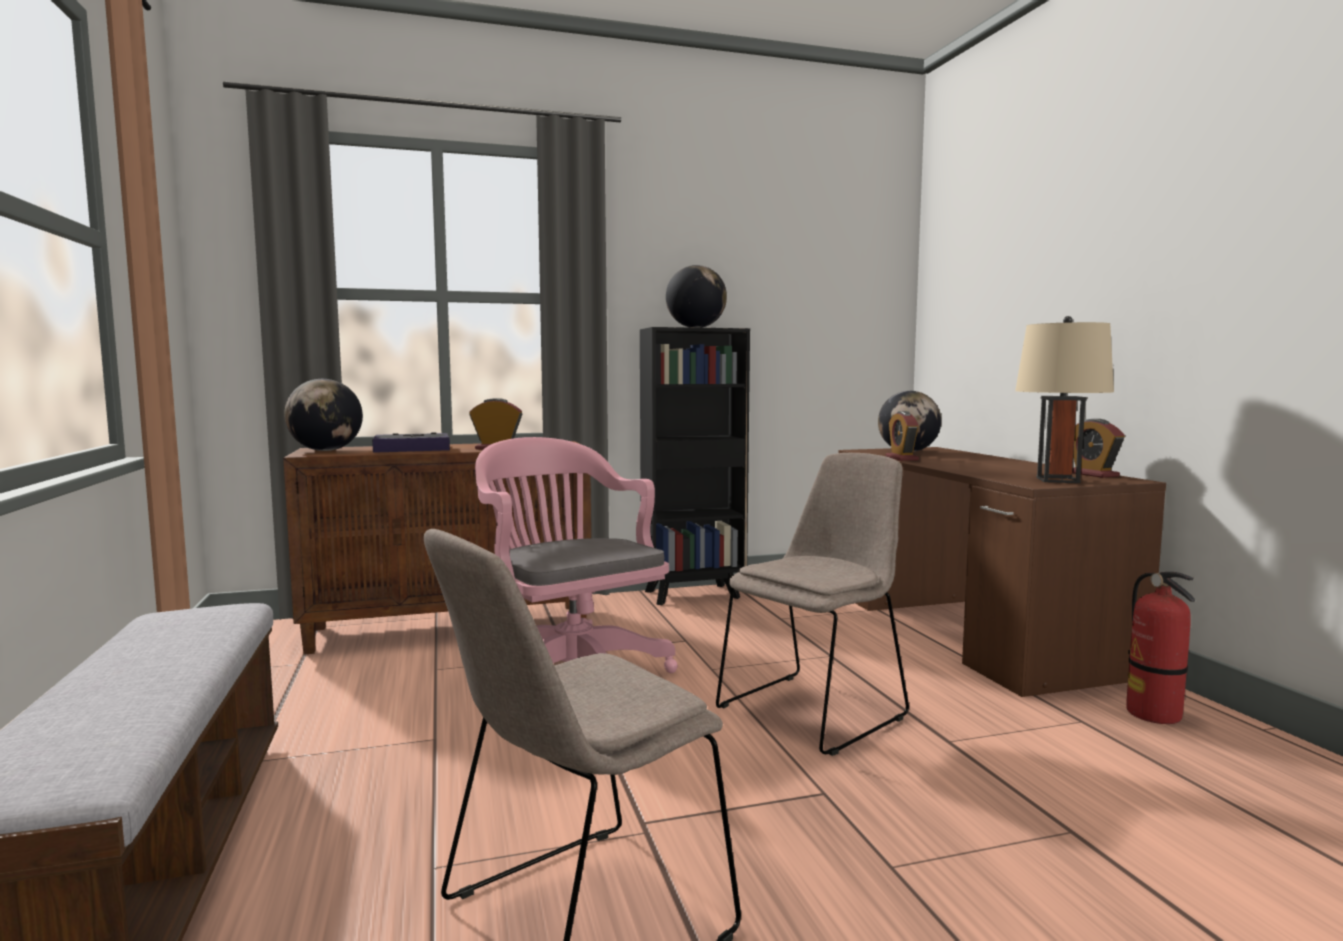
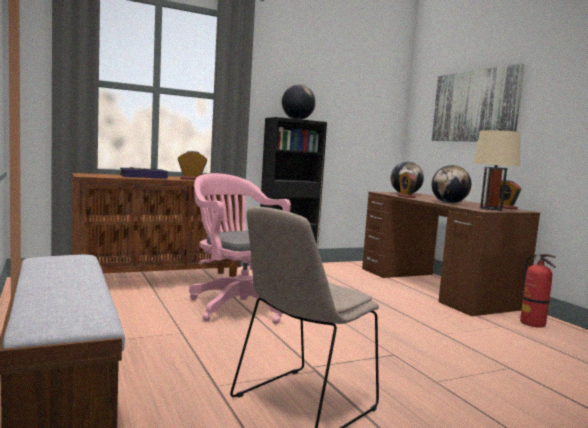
camera: 10 degrees left, 0 degrees up
globe [284,379,363,451] -> globe moved to [432,165,471,204]
beige chair [716,453,909,756] -> none
none -> picture [432,64,524,142]

